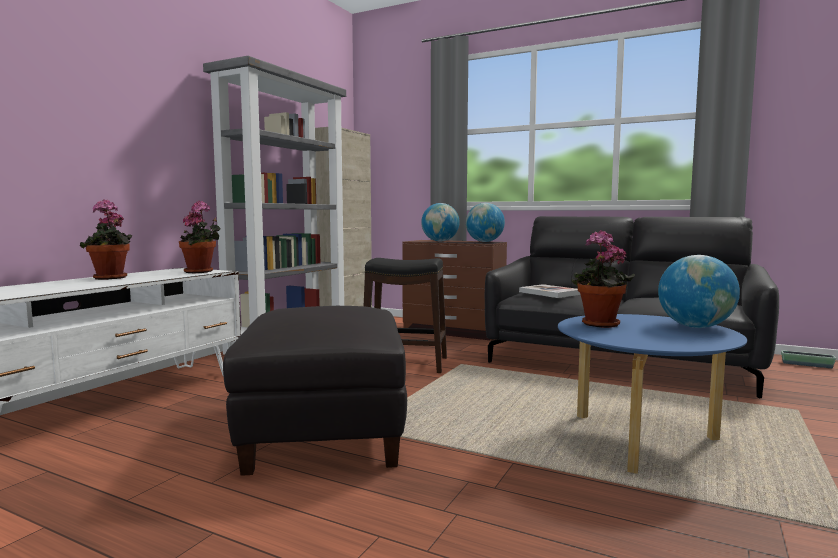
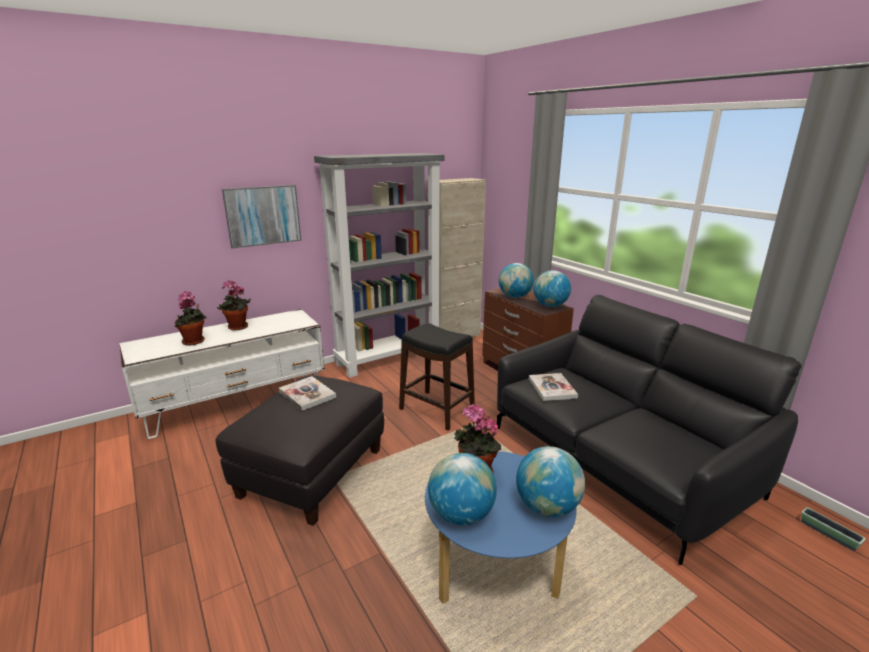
camera: 30 degrees right, 15 degrees up
potted plant [179,201,221,273] -> potted plant moved to [175,291,206,346]
none -> picture [222,185,301,248]
none -> book [279,376,336,411]
none -> globe [428,453,497,525]

